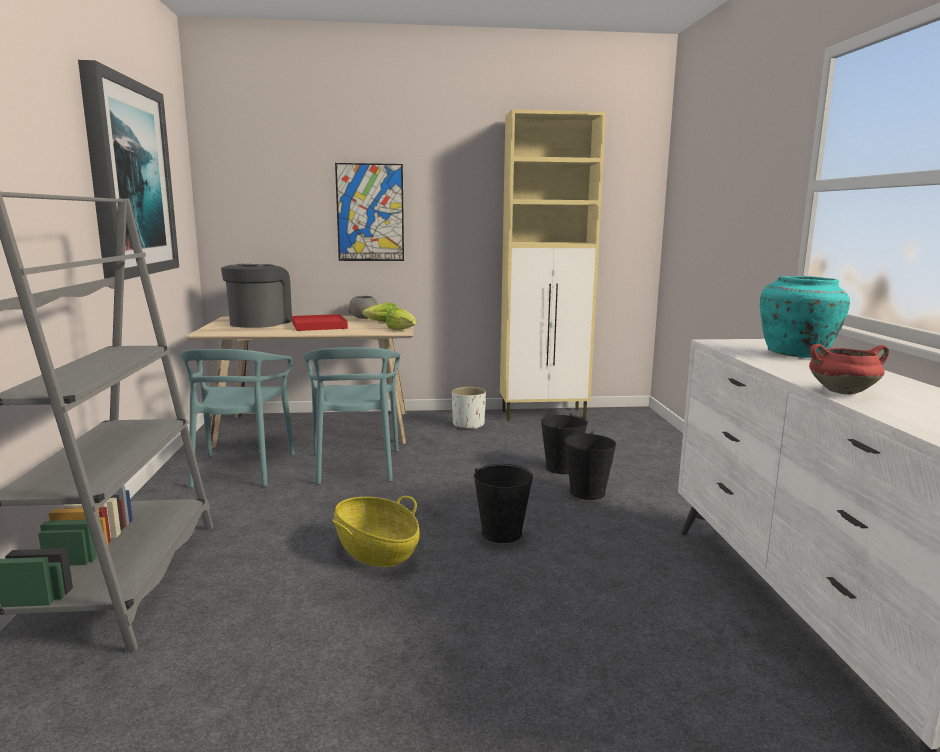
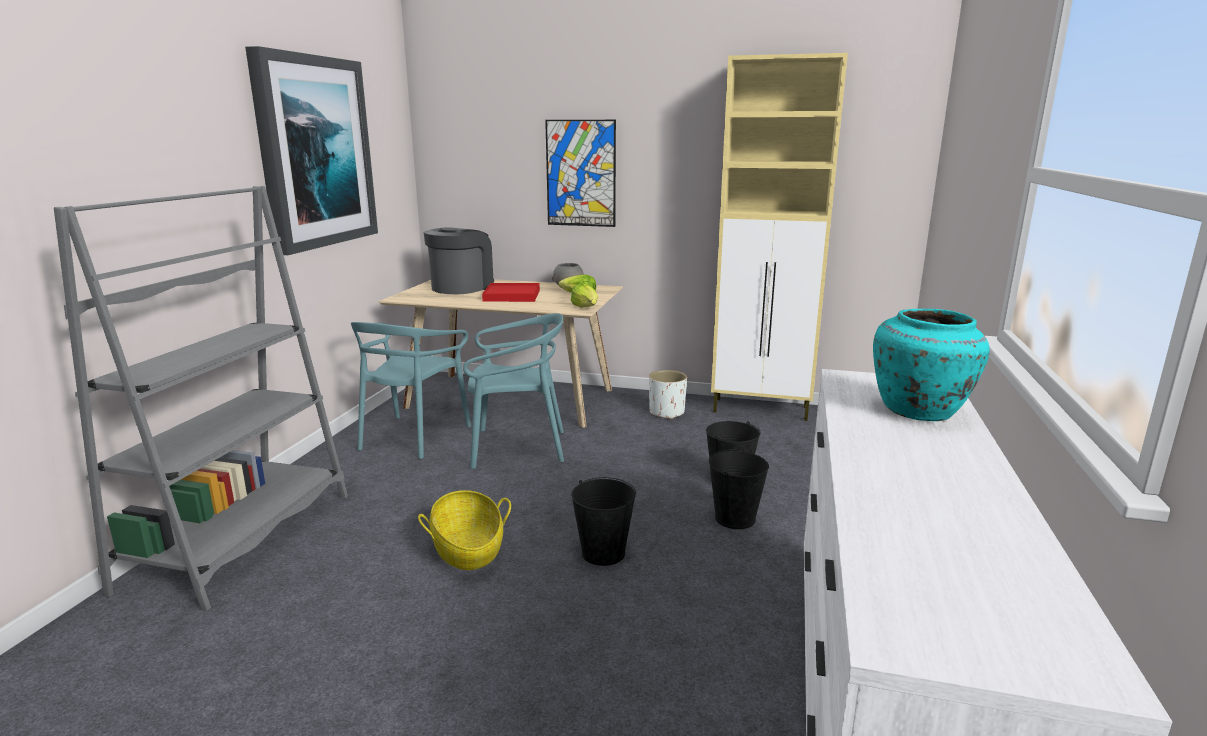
camera: 20 degrees right, 5 degrees up
turquoise chair [303,347,401,485] -> turquoise chair turned 105 degrees counterclockwise [463,313,564,469]
red cooking pot [809,344,889,395] -> none

